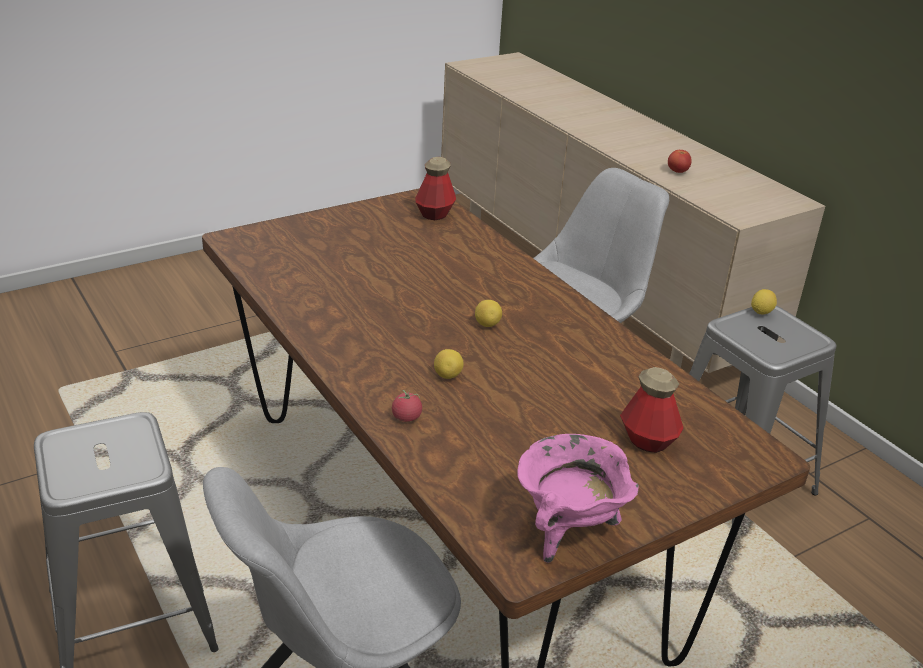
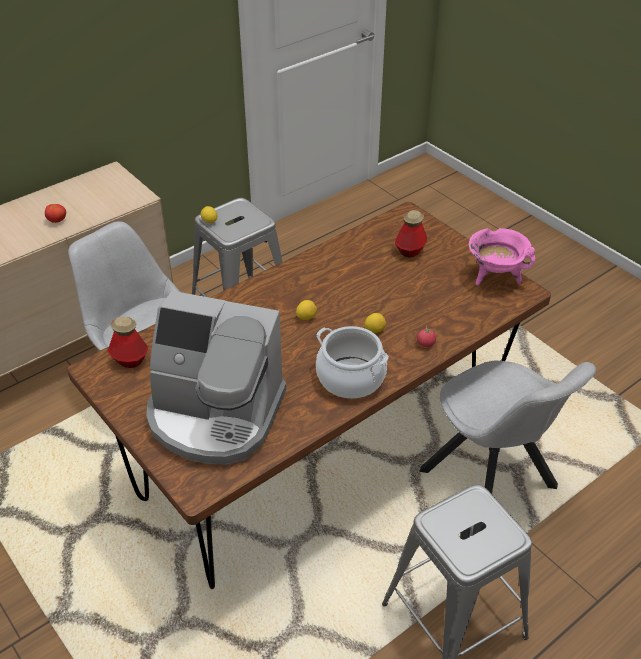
camera: 95 degrees left, 10 degrees up
none -> coffee machine [146,291,286,465]
none -> cooking pot [316,326,389,399]

